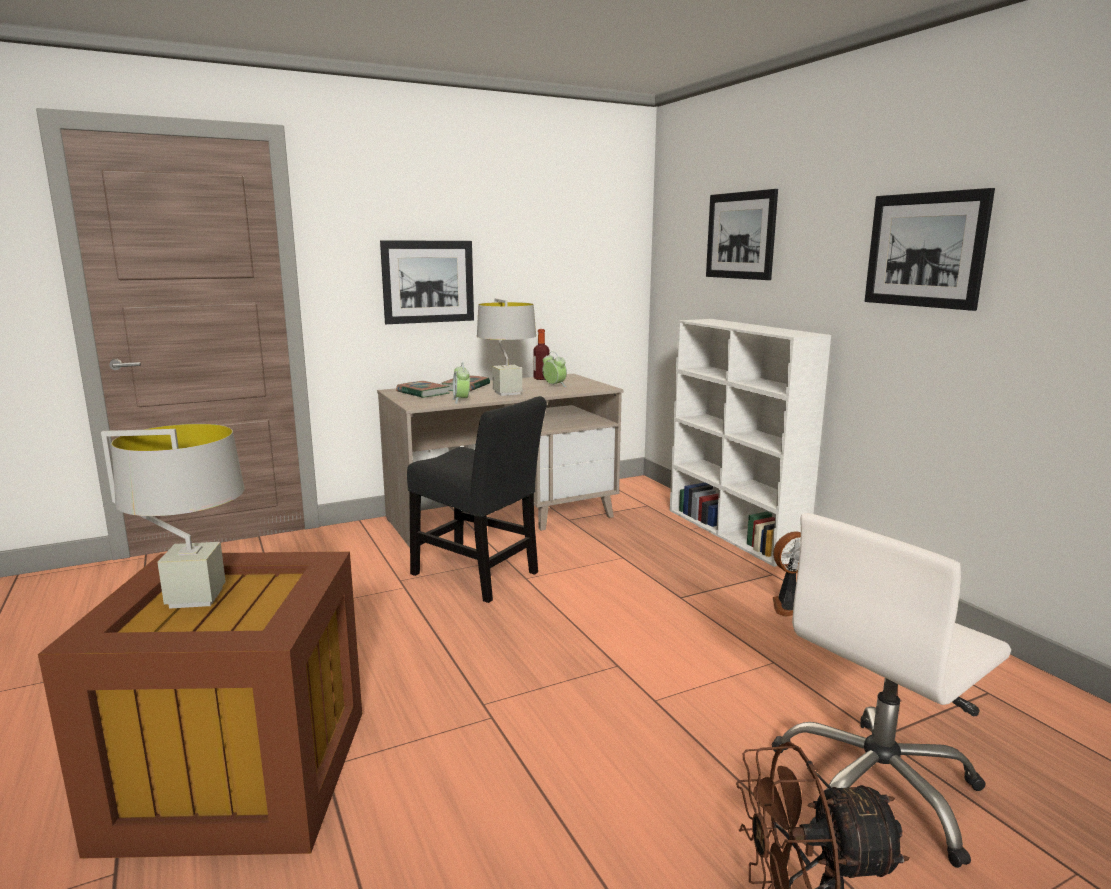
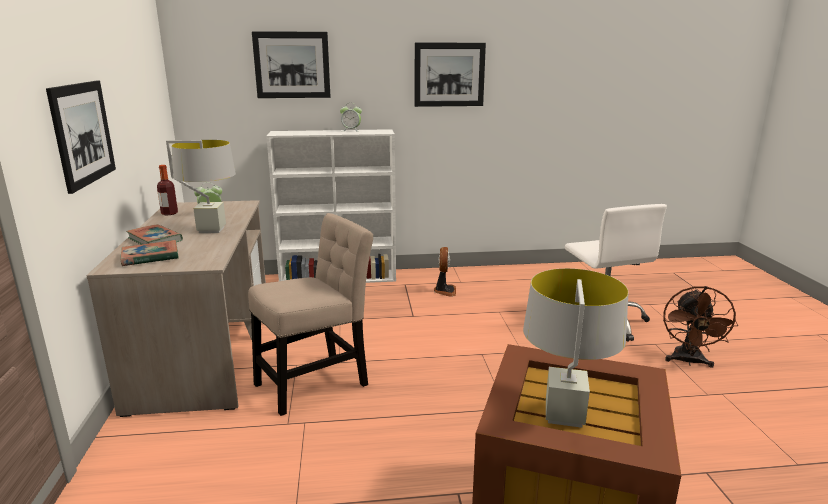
camera: 70 degrees left, 5 degrees up
black chair [407,396,547,603] -> beige chair [248,213,373,416]
alarm clock [453,363,470,404] -> alarm clock moved to [340,105,362,132]

